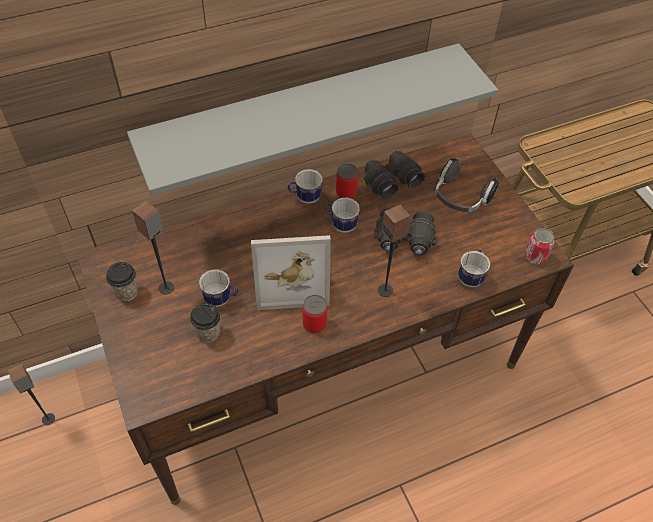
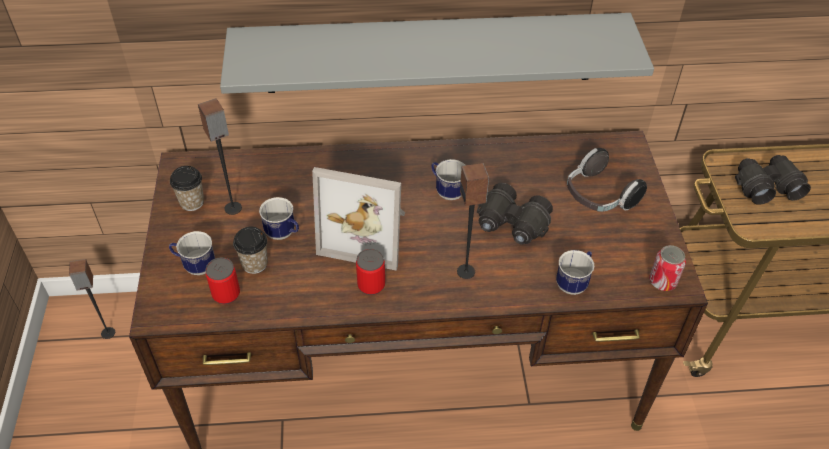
camera: 20 degrees right, 5 degrees down
mug [288,169,322,203] -> mug moved to [169,231,215,275]
can [336,164,358,199] -> can moved to [206,257,240,304]
black binoculars [364,151,425,199] -> black binoculars moved to [735,155,811,205]

